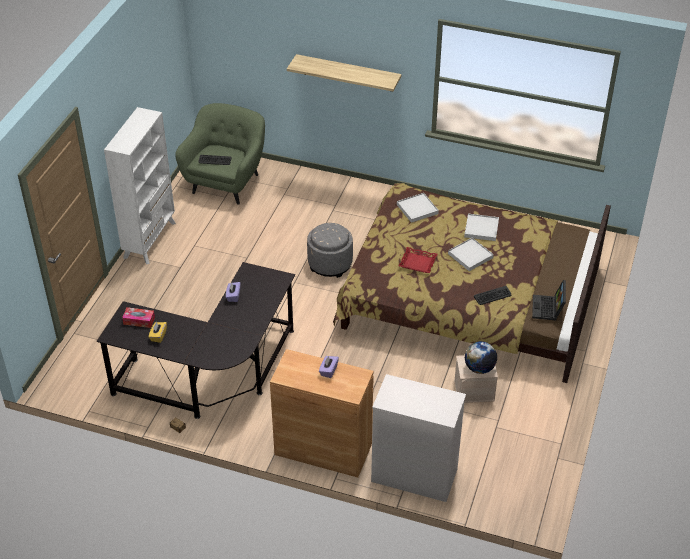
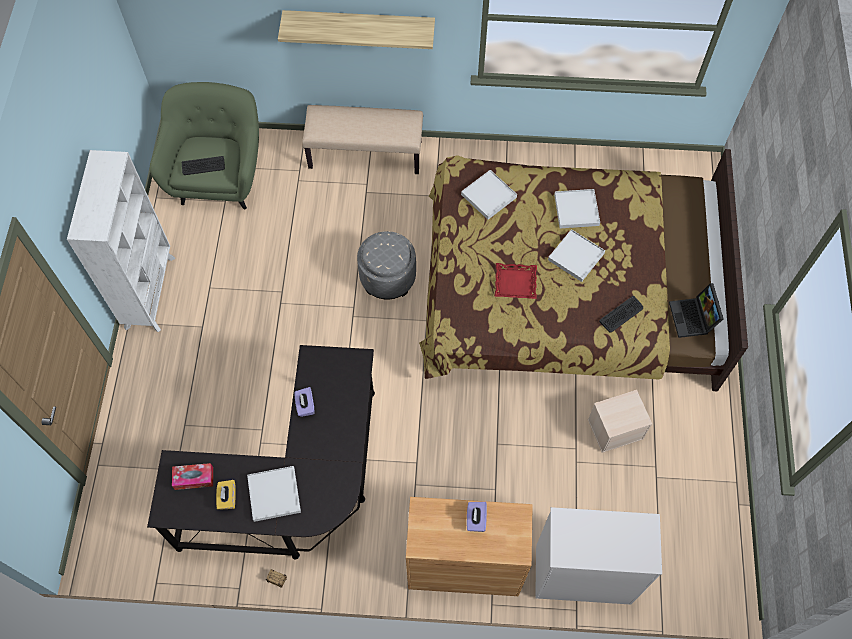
camera: 15 degrees left, 20 degrees up
globe [465,341,497,374] -> none
none -> white tray [247,466,301,522]
none -> beige bench [302,105,423,174]

